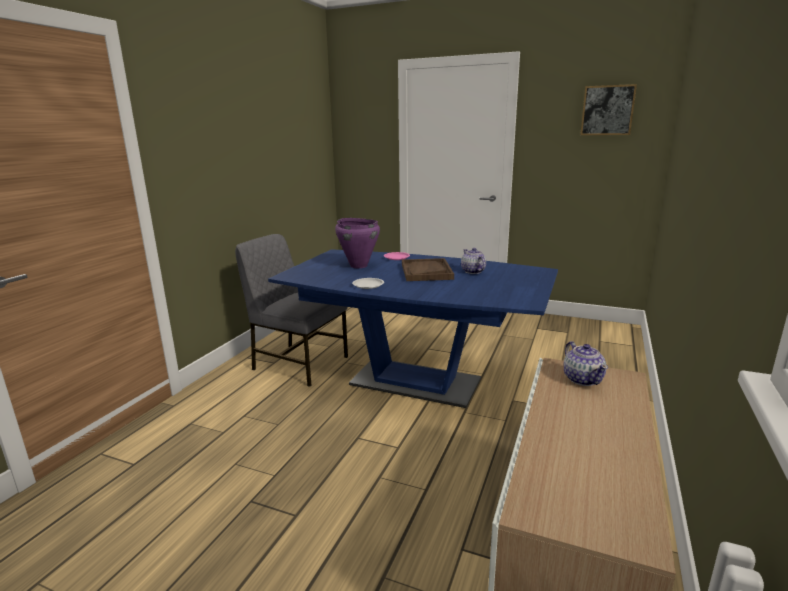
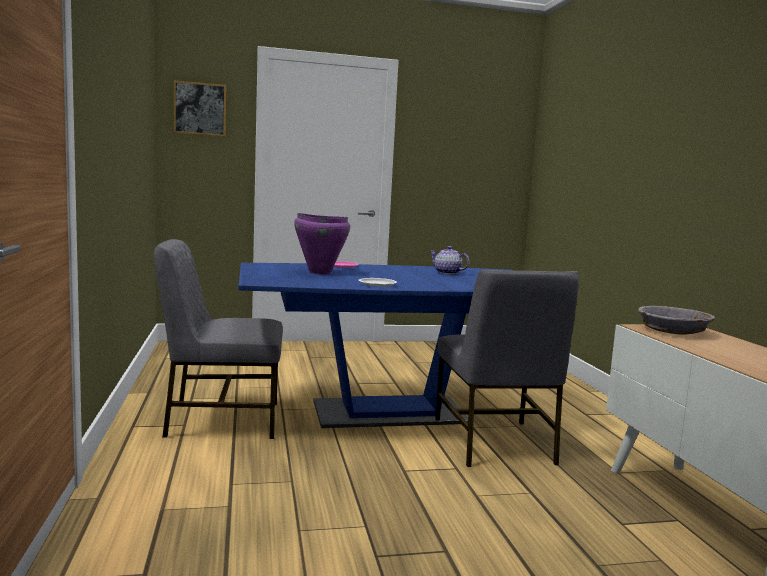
camera: 35 degrees left, 10 degrees down
brown tray [402,258,454,281] -> none
teapot [564,341,608,386] -> grey bowl [638,306,715,335]
picture [580,84,637,135] -> picture moved to [174,81,226,136]
none -> grey chair [435,270,579,467]

